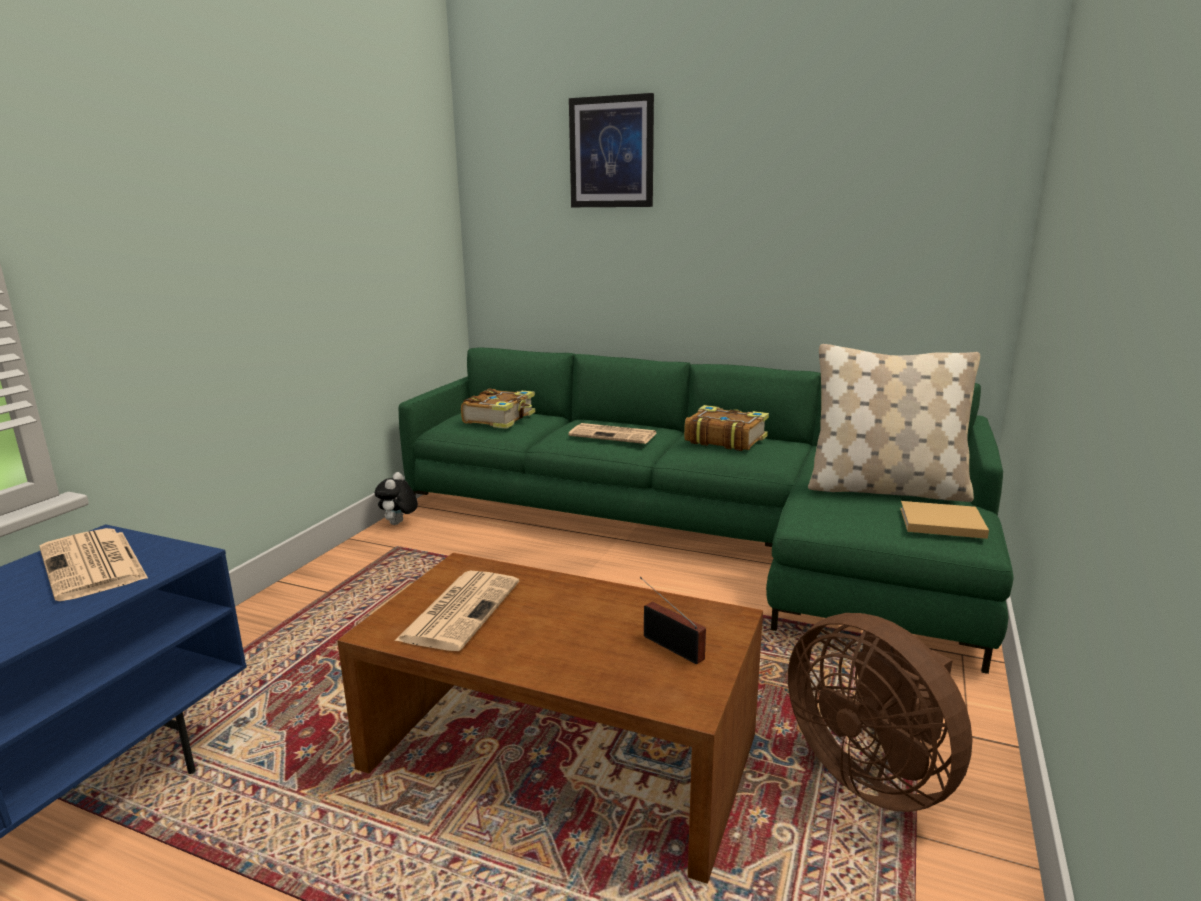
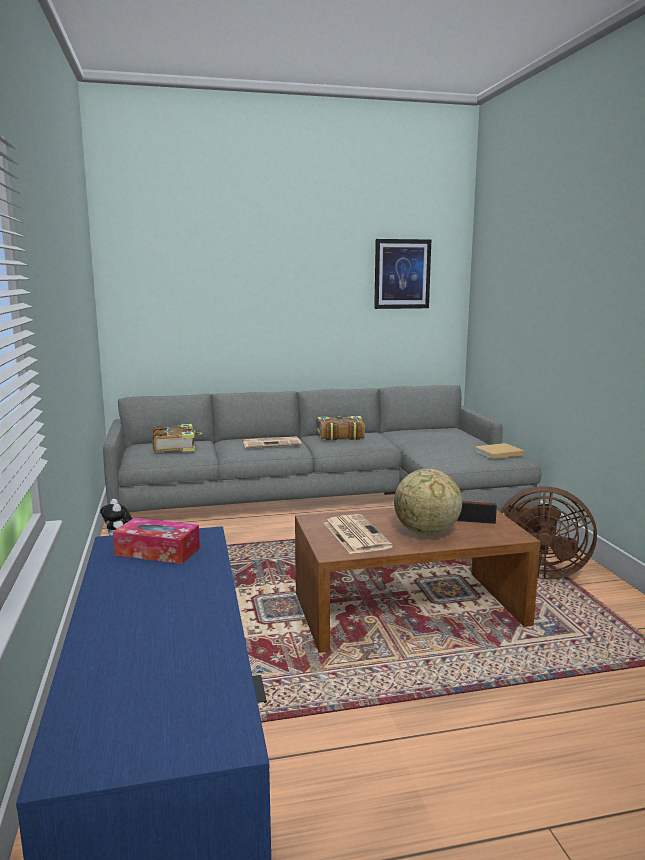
camera: 35 degrees left, 5 degrees down
newspaper [40,528,148,601] -> tissue box [113,518,200,564]
green sofa [399,348,1014,674] -> grey sofa [103,385,541,513]
picture [569,93,654,207] -> picture moved to [374,239,431,309]
beige pillow [808,344,980,502] -> none
none -> globe [394,469,462,536]

